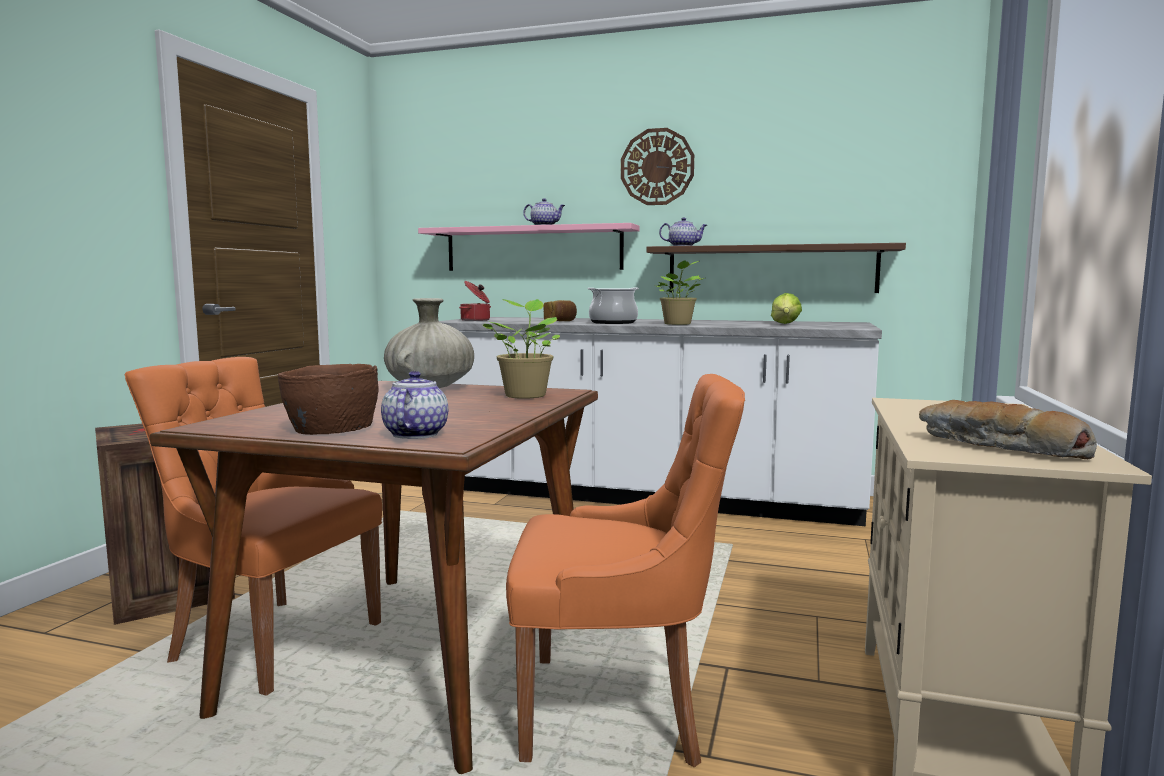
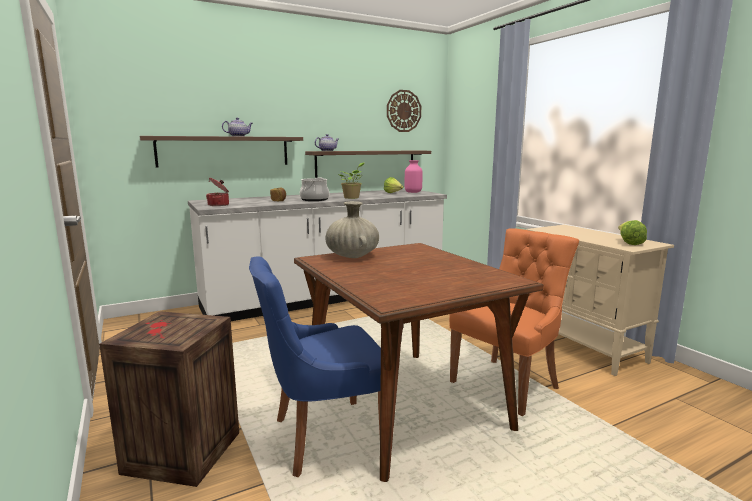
camera: 45 degrees left, 5 degrees up
orange chair [124,357,382,695] -> blue chair [249,257,381,477]
brown bowl [278,364,379,435] -> none
teapot [381,371,448,439] -> none
pink shelf [418,223,640,271] -> brown shelf [140,136,303,168]
potted plant [483,299,560,399] -> none
wall clock [621,128,694,205] -> wall clock moved to [387,90,421,132]
bread [919,400,1097,459] -> lettuce [618,220,647,245]
none -> pink vase [405,160,423,193]

